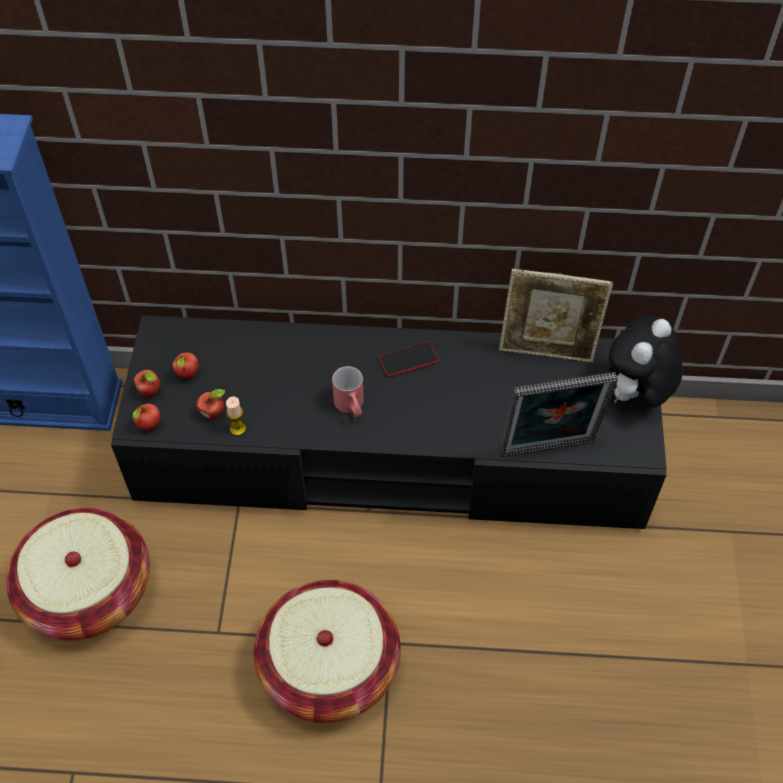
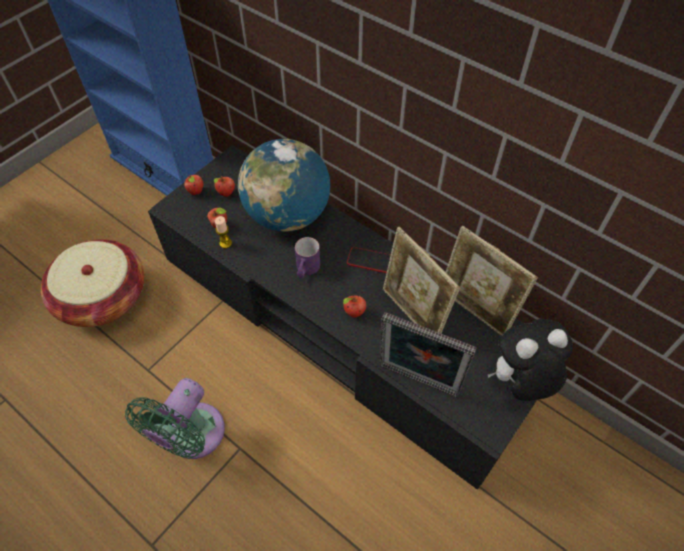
camera: 35 degrees right, 0 degrees up
apple [132,403,161,431] -> apple moved to [343,296,366,318]
basket [254,580,401,723] -> green fan [125,378,225,459]
red mug [332,366,364,417] -> purple mug [295,237,320,278]
none -> globe [238,139,330,232]
none -> picture frame [383,227,460,333]

